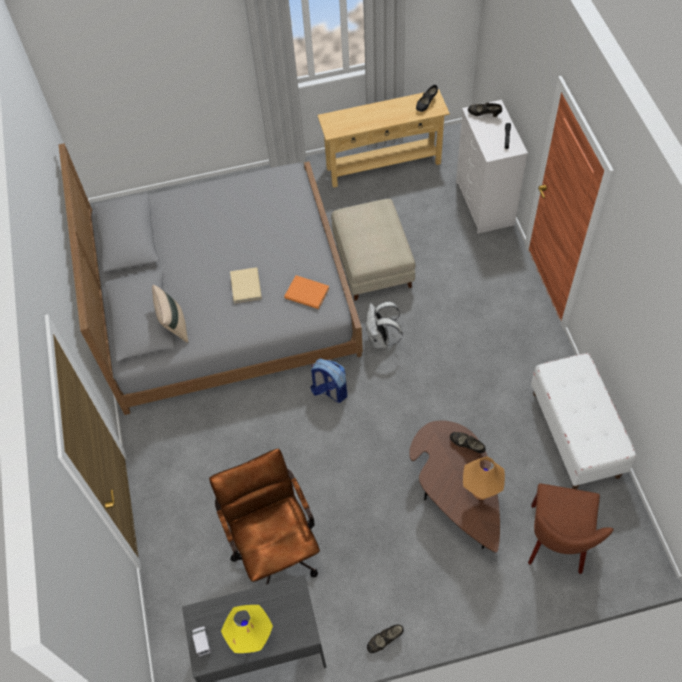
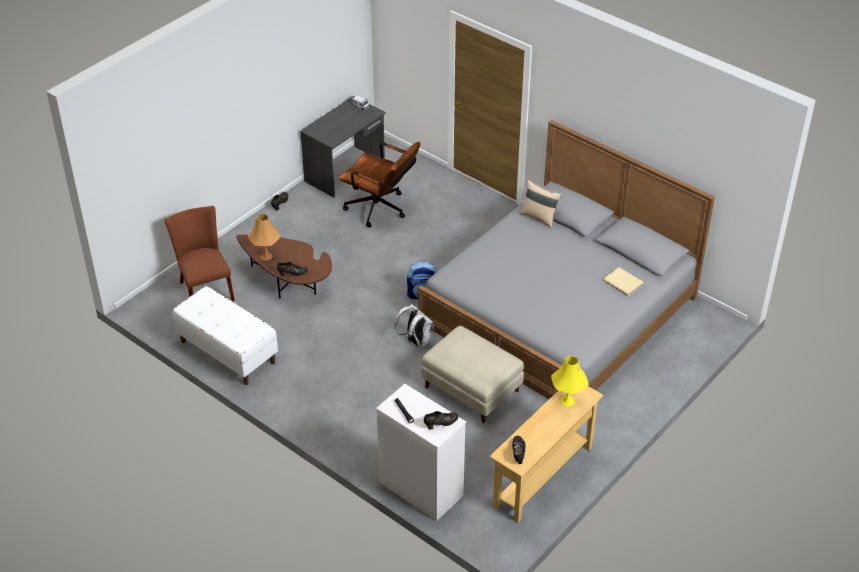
camera: 140 degrees right, 15 degrees down
yellow table lamp [221,605,273,653] -> yellow table lamp moved to [551,356,589,407]
beige book [230,267,262,303] -> beige book moved to [603,267,643,296]
orange book [284,275,329,309] -> none

